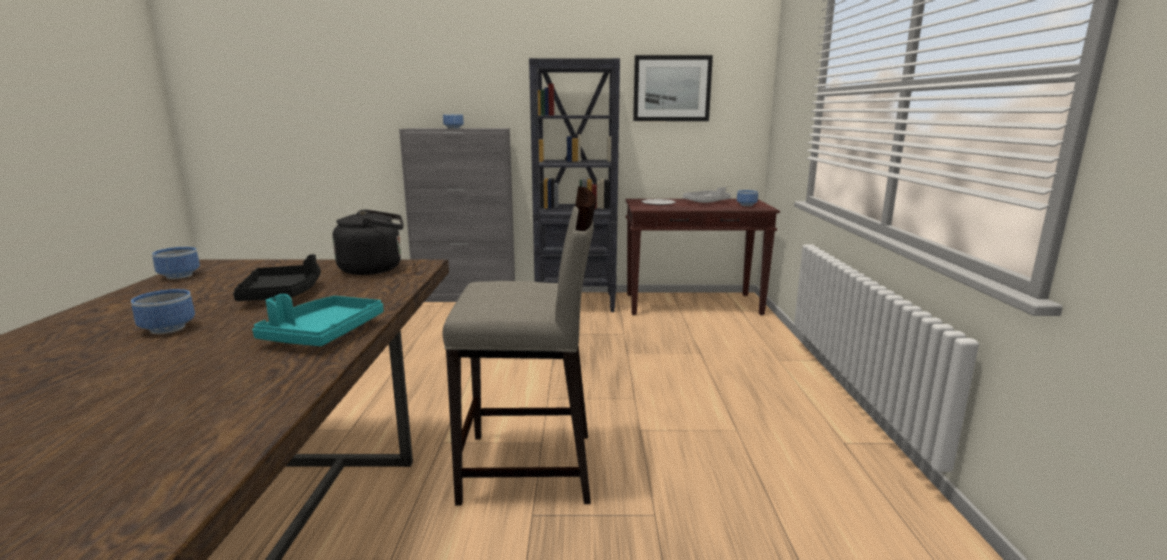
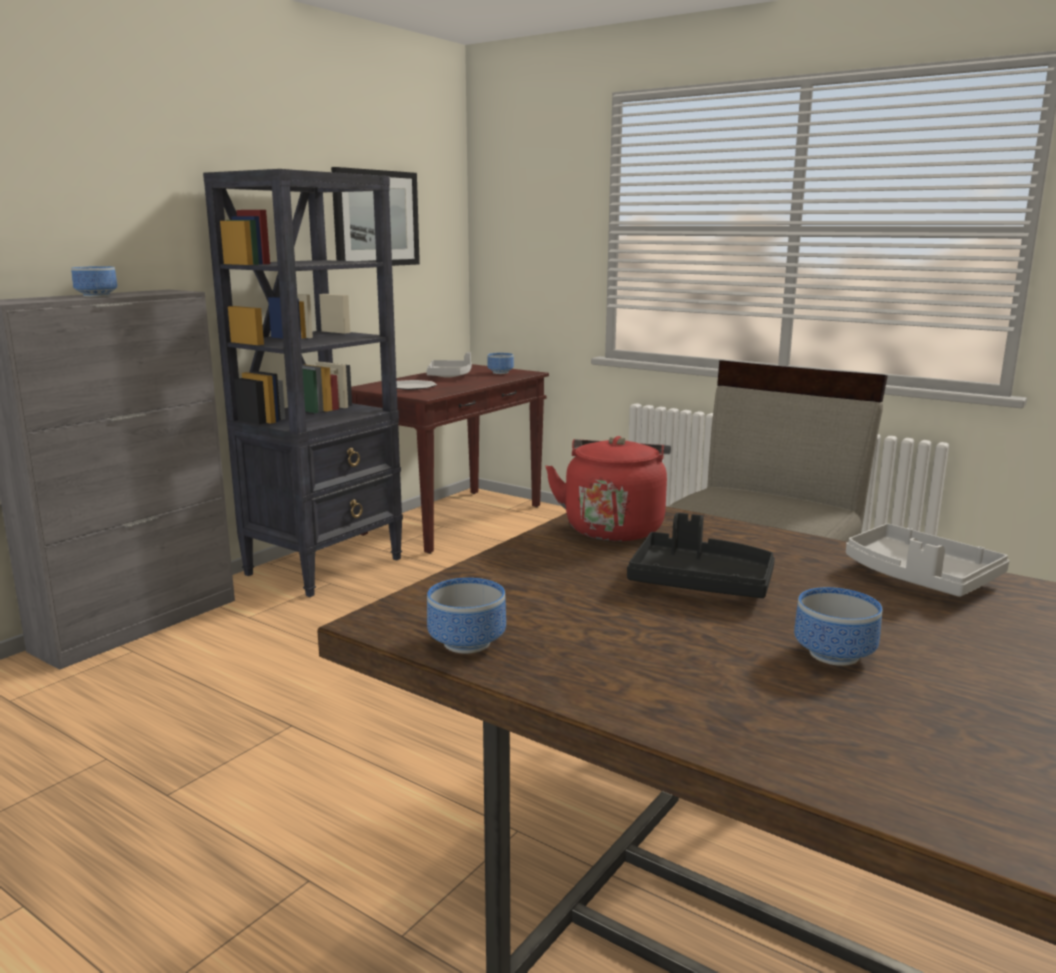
camera: 55 degrees left, 0 degrees up
turquoise tray [252,294,384,346] -> grey tray [846,524,1009,597]
black kettle [333,209,404,275] -> red kettle [545,436,671,541]

